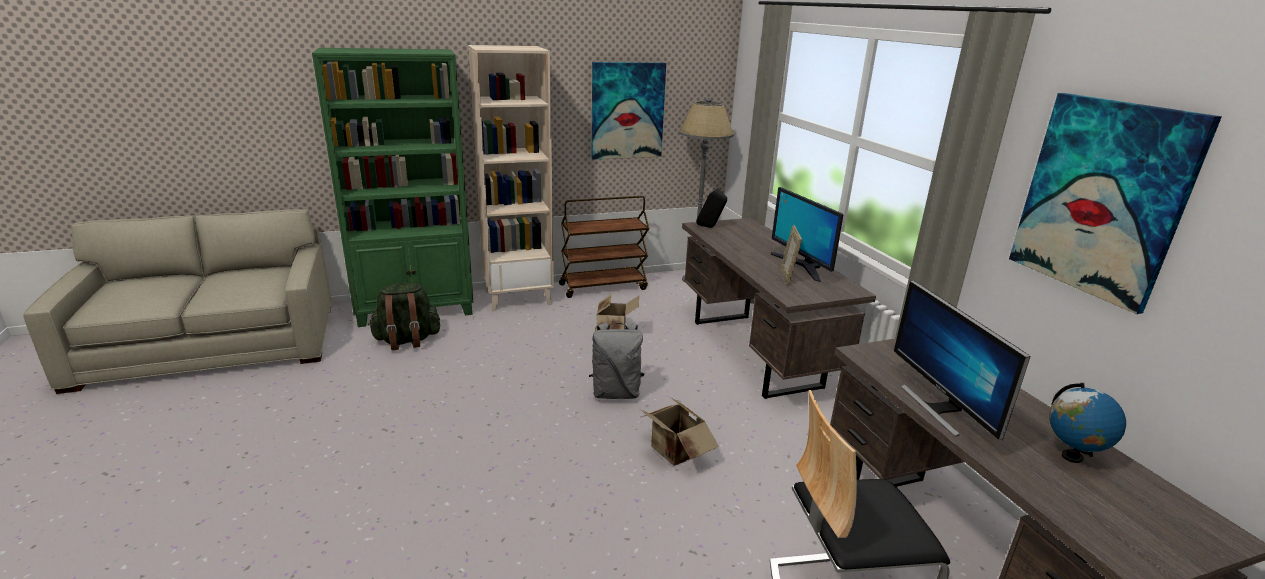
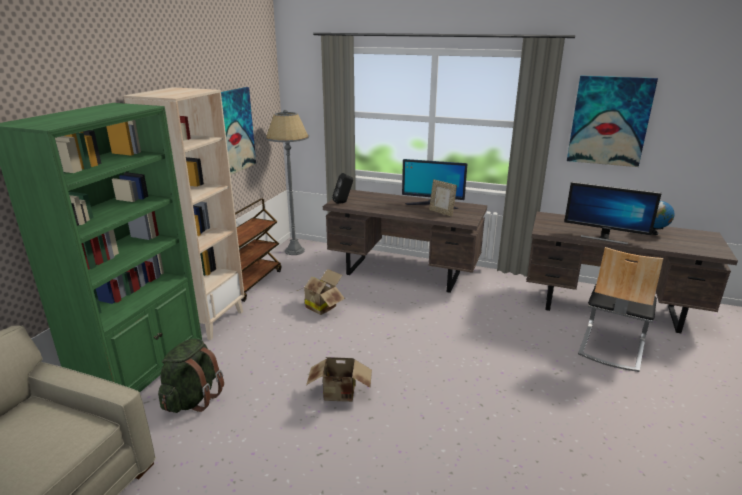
camera: 50 degrees left, 0 degrees up
grey backpack [589,322,644,399] -> none
cardboard box [640,398,719,466] -> cardboard box moved to [306,357,372,402]

